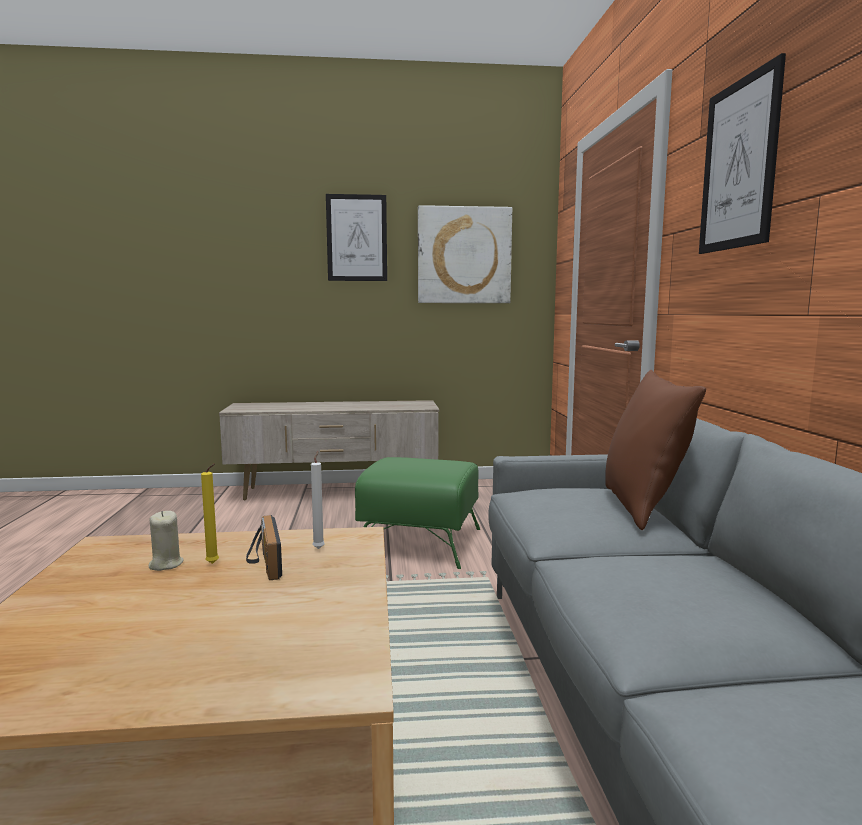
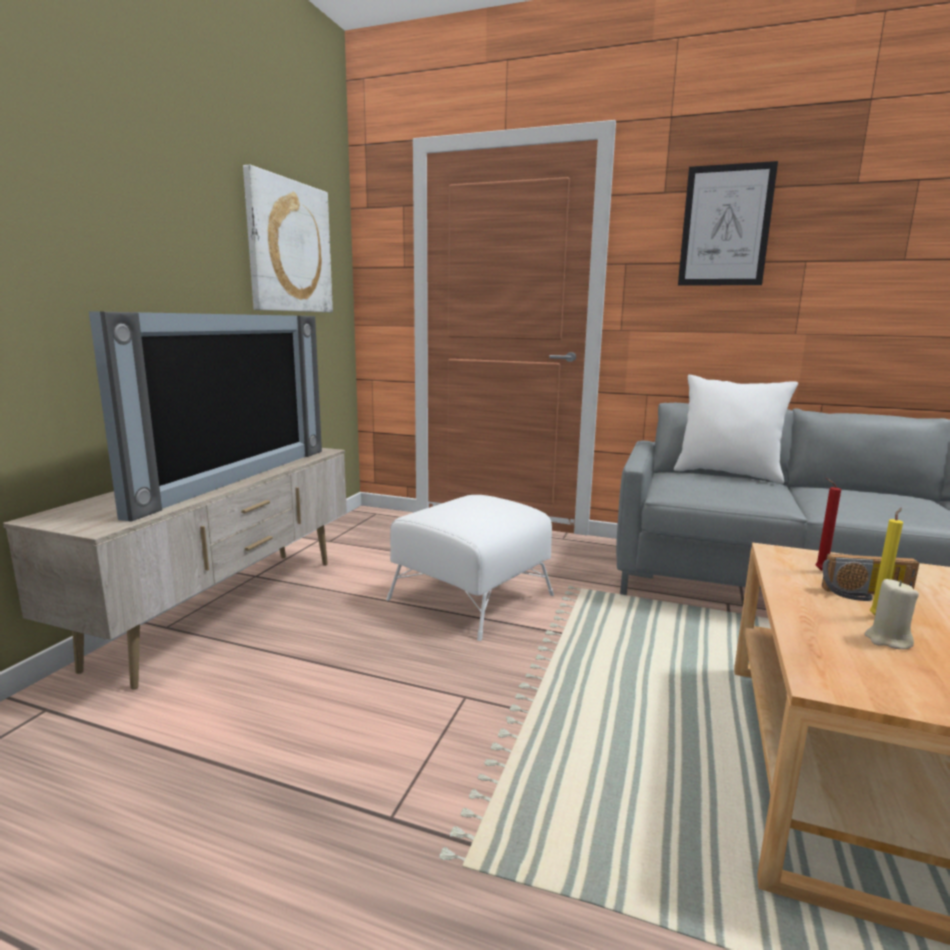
camera: 65 degrees left, 5 degrees up
white candle [311,452,325,549] -> red candle [815,477,841,571]
picture [326,194,387,281] -> none
green ottoman [355,457,480,569] -> white ottoman [386,495,554,641]
brown pillow [605,370,706,530] -> white pillow [674,375,798,484]
none -> television [89,311,322,522]

